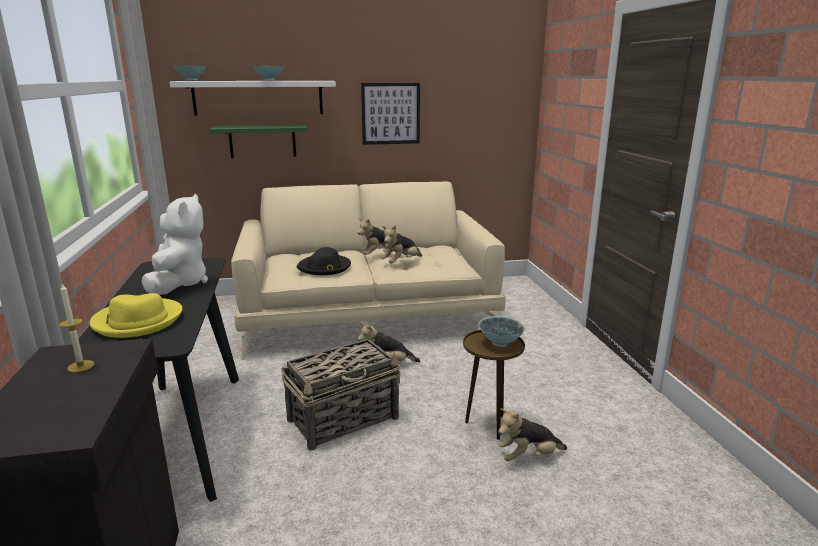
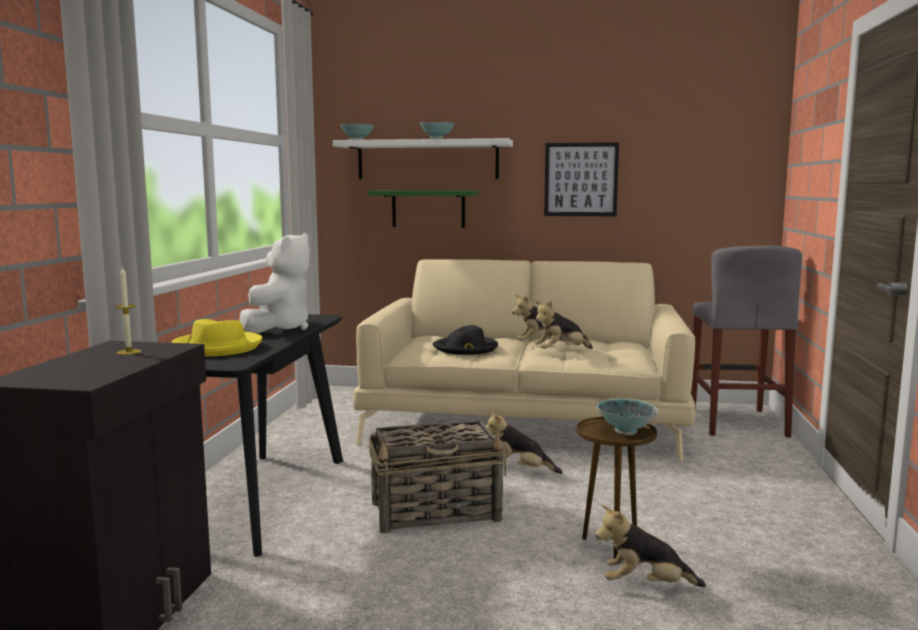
camera: 20 degrees right, 10 degrees down
none -> grey stool [691,246,802,437]

